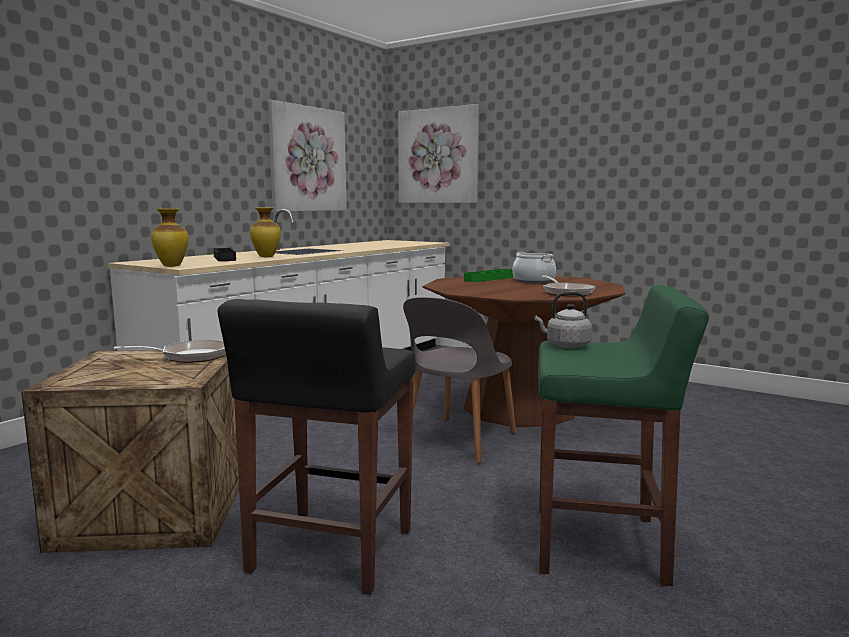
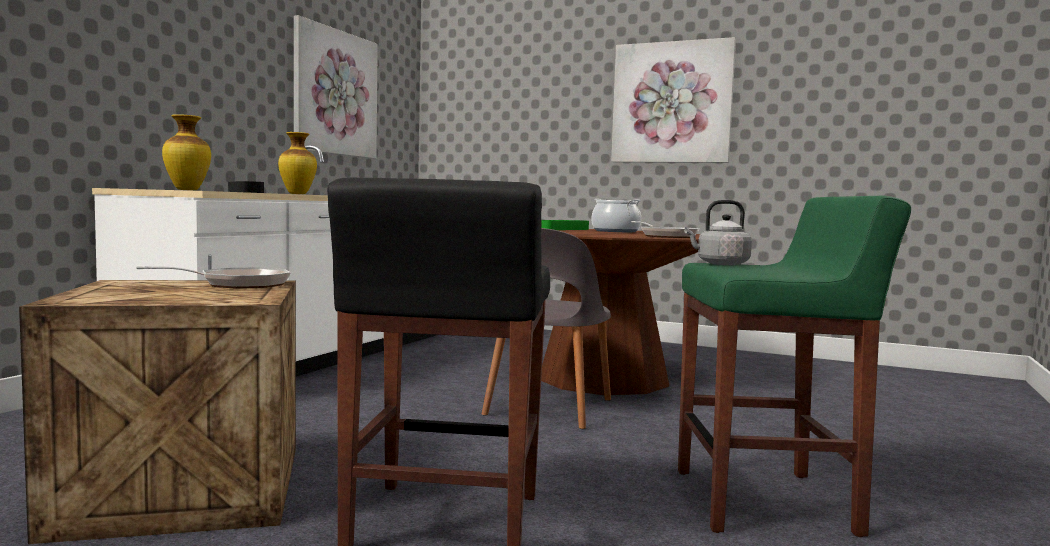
camera: 10 degrees left, 5 degrees down
picture [398,104,479,203] -> picture moved to [611,37,736,163]

